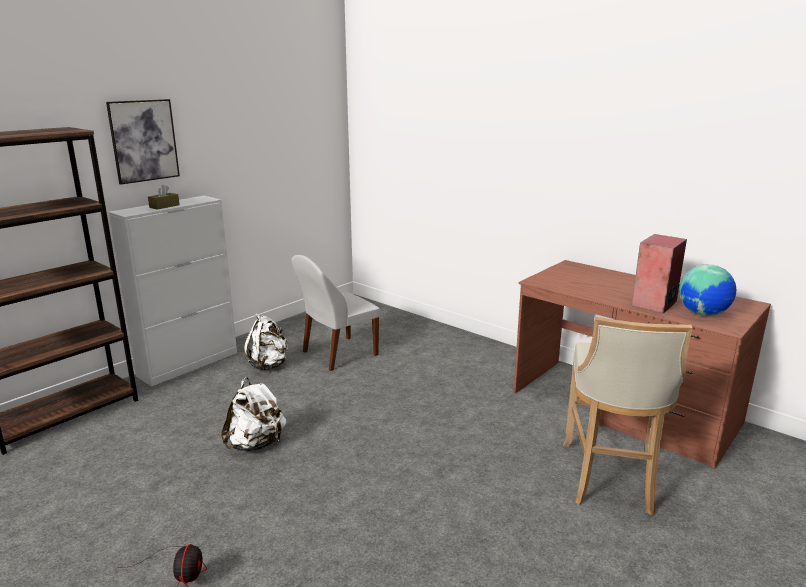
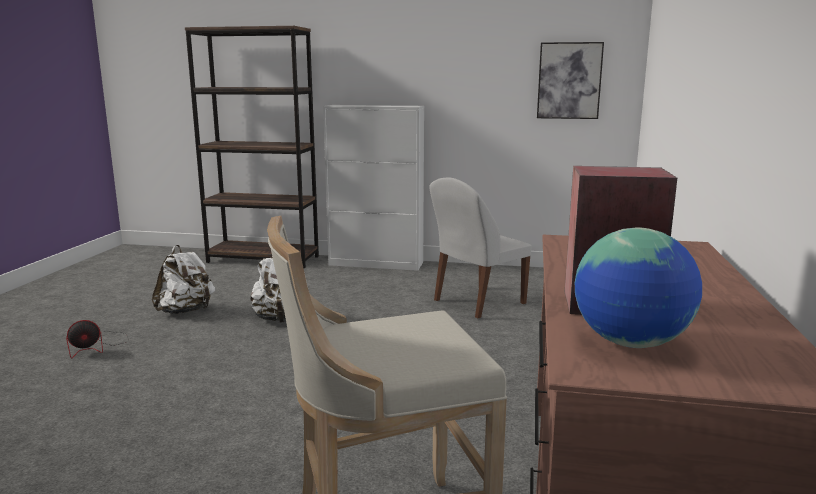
camera: 60 degrees right, 5 degrees down
picture [106,99,180,184] -> picture moved to [537,42,604,119]
brown tissue box [148,185,180,210] -> none
white backpack [244,314,288,370] -> white backpack moved to [152,245,215,314]
white chair [291,255,380,371] -> white chair turned 60 degrees counterclockwise [429,178,532,318]

